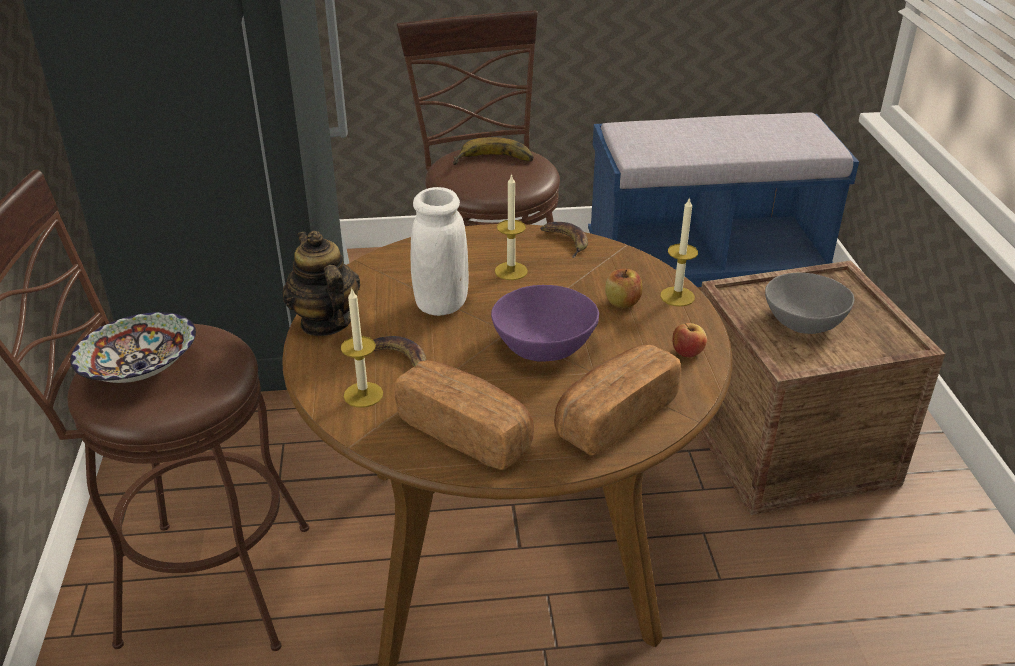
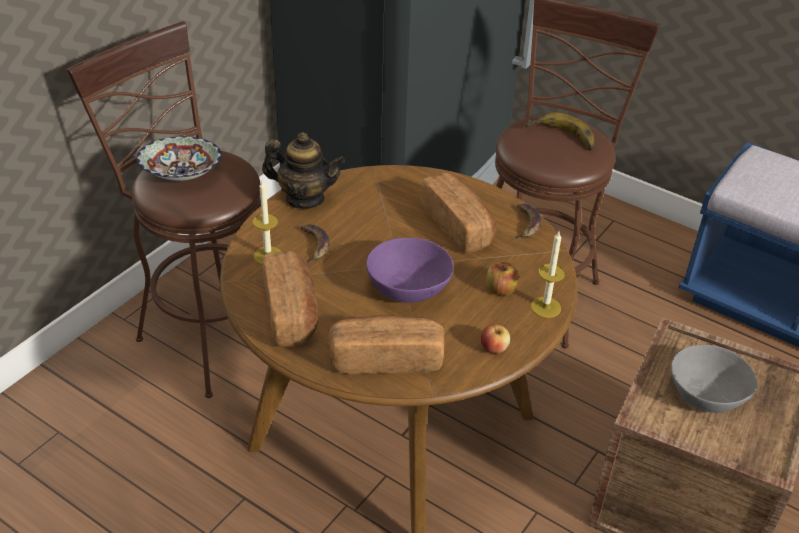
camera: 40 degrees right, 5 degrees up
teapot [282,231,360,336] -> teapot turned 90 degrees clockwise [262,132,345,209]
white vase [411,187,469,316] -> none
candle [495,174,528,280] -> bread [421,172,496,253]

